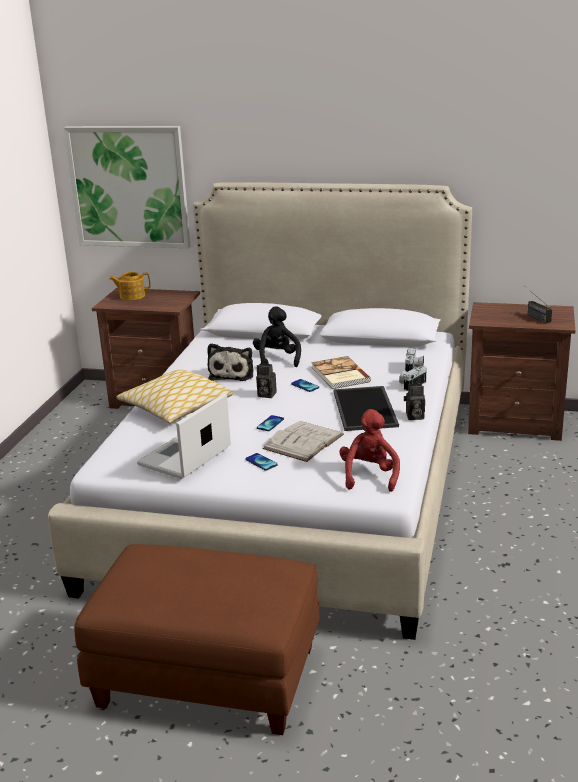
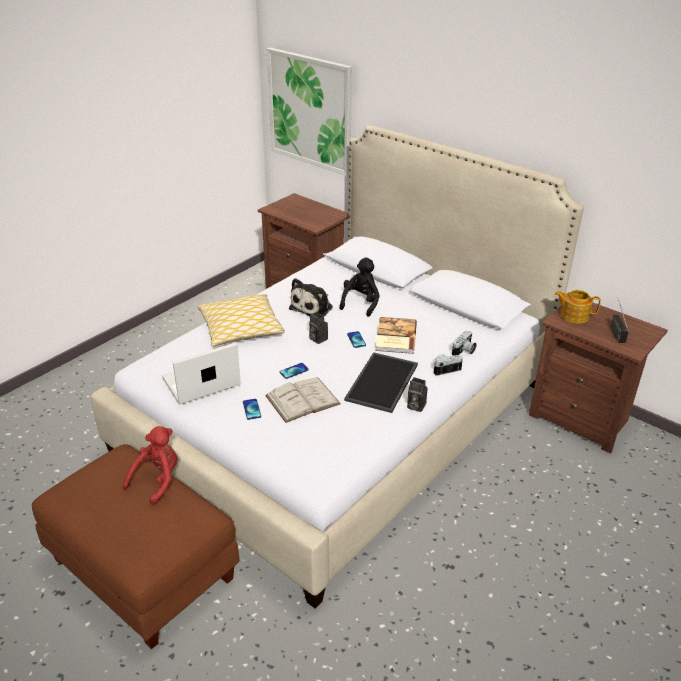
camera: 25 degrees right, 10 degrees up
teapot [109,272,150,300] -> teapot moved to [555,290,601,324]
red plush toy [339,409,400,492] -> red plush toy moved to [123,426,178,505]

